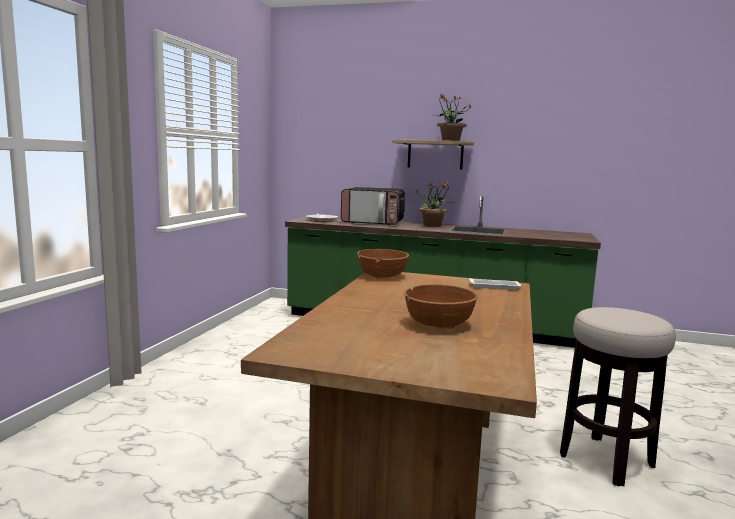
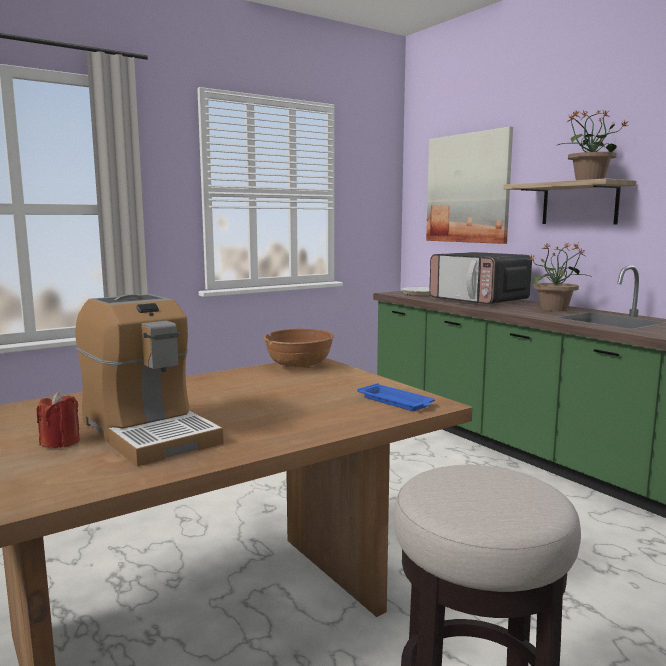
camera: 40 degrees right, 0 degrees up
brown bowl [404,284,478,329] -> coffee machine [75,294,224,466]
white tray [469,278,522,290] -> blue tray [357,383,435,411]
none -> red candle [37,392,80,448]
none -> picture [426,127,513,244]

